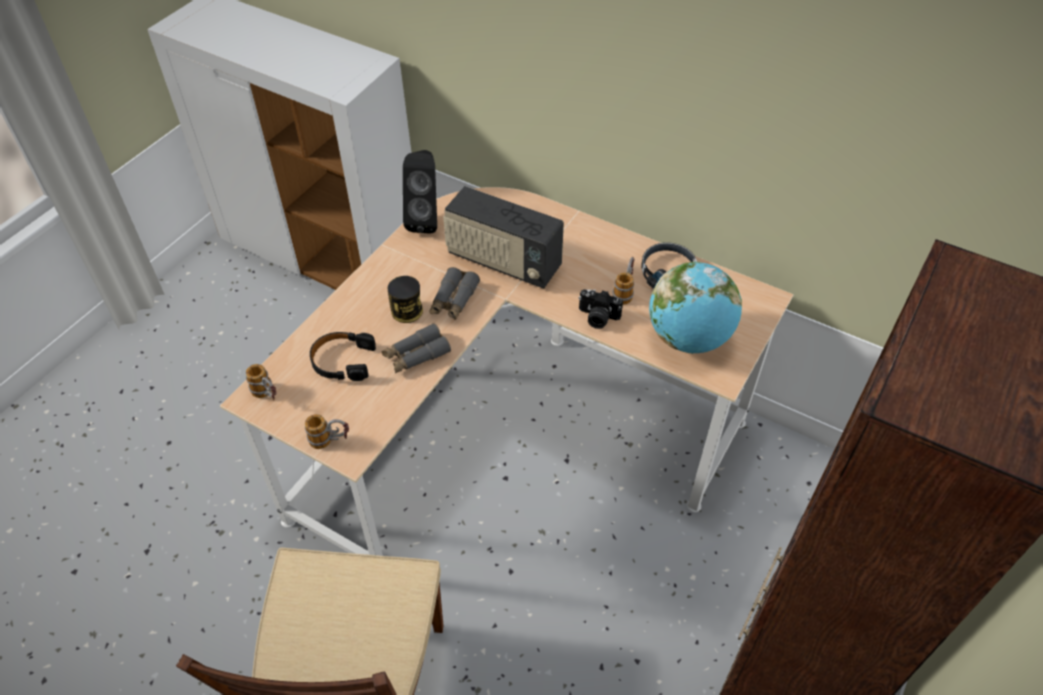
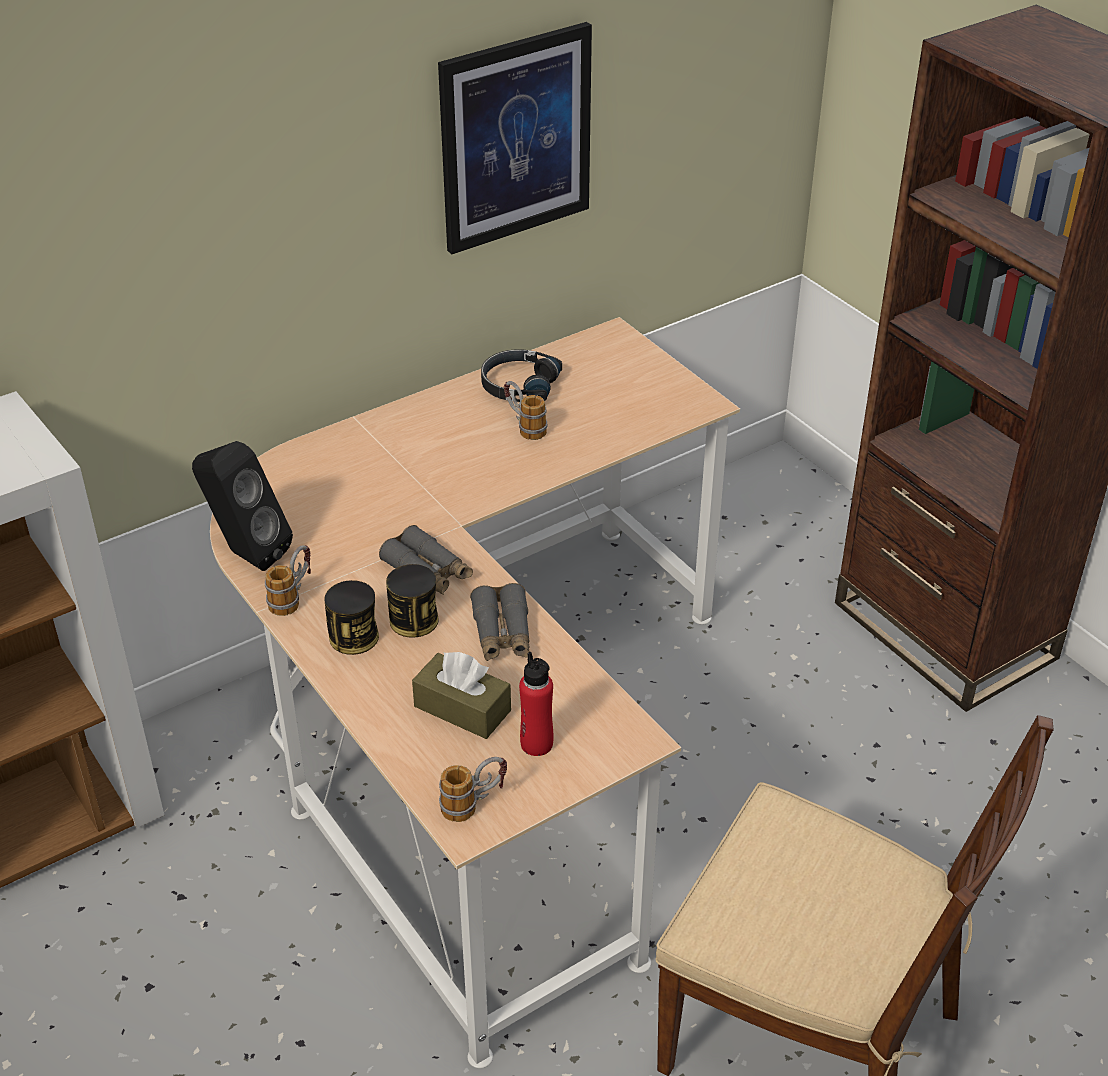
camera: 65 degrees left, 10 degrees down
mug [305,414,349,449] -> mug moved to [265,545,311,616]
black headphones [310,332,376,381] -> brown tissue box [412,652,511,739]
radio [443,186,564,288] -> none
camera [579,289,623,329] -> none
globe [649,262,742,354] -> none
none -> can [324,580,379,655]
none -> picture [438,22,592,254]
none -> red bottle [519,652,553,756]

